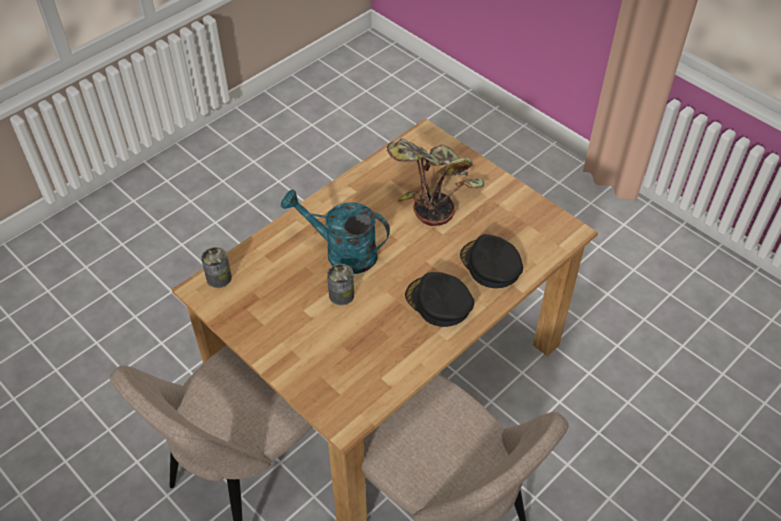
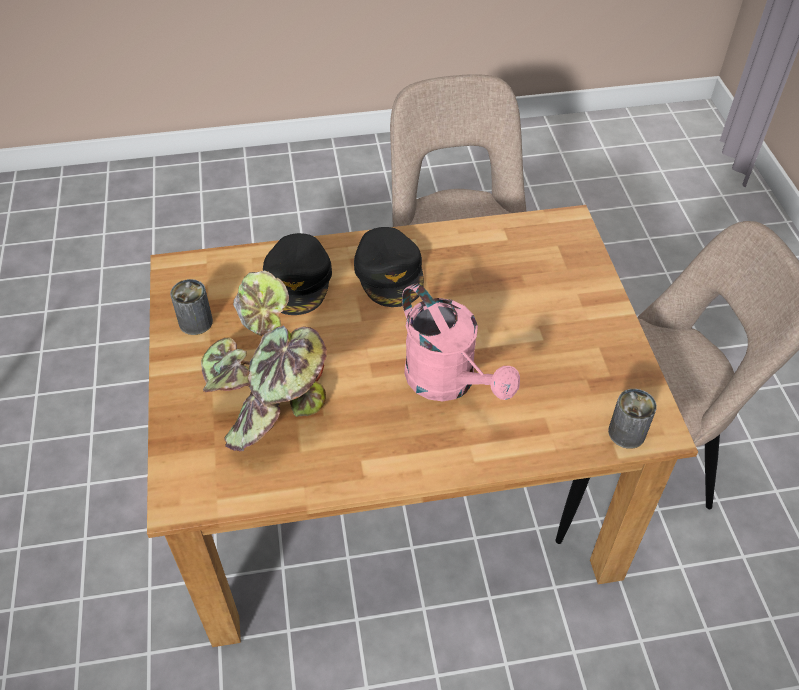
camera: 145 degrees left, 0 degrees up
turquoise watering can [281,189,390,274] -> pink watering can [402,283,520,402]
can [327,264,354,305] -> can moved to [170,279,213,335]

